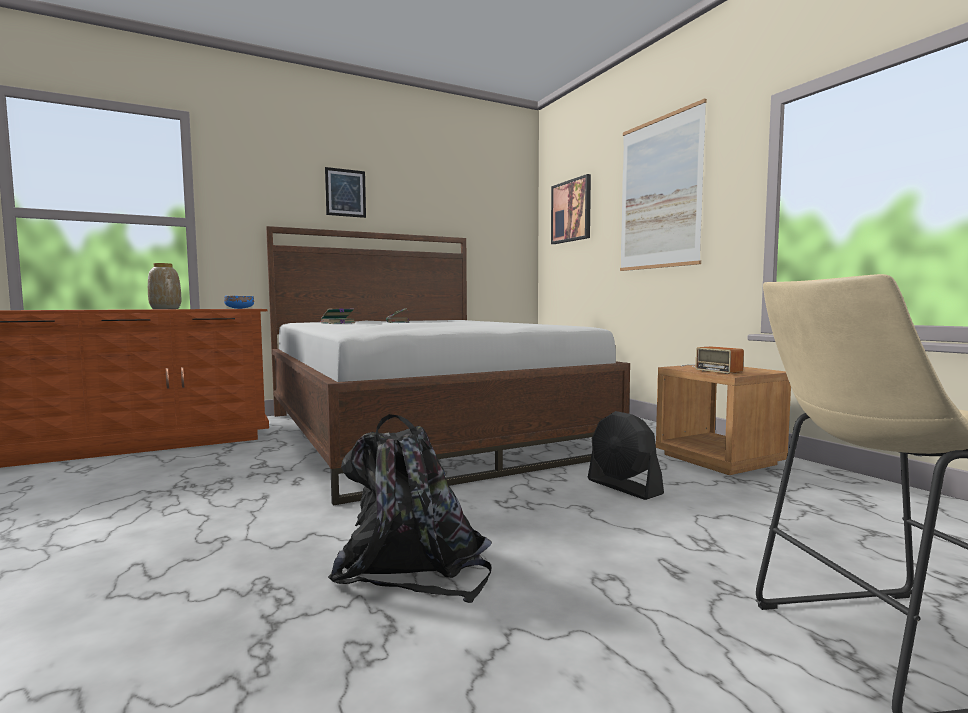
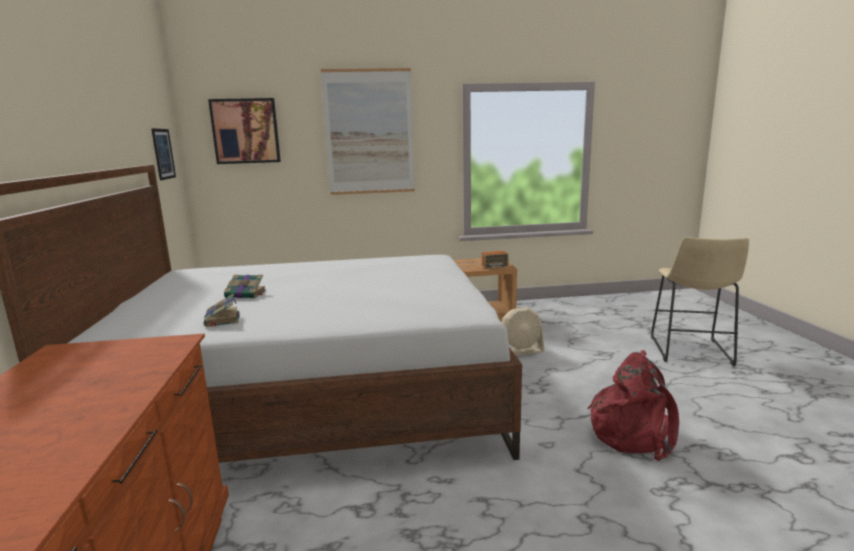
camera: 70 degrees left, 10 degrees up
vase [148,263,181,309] -> none
blue bowl [224,296,254,309] -> none
picture [325,167,366,218] -> picture moved to [151,128,176,180]
black backpack [328,414,492,603] -> red backpack [588,350,679,461]
black fan [588,411,664,500] -> beige fan [502,307,545,356]

